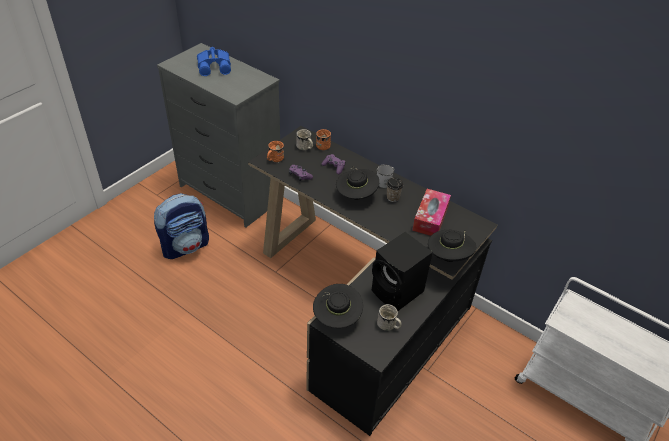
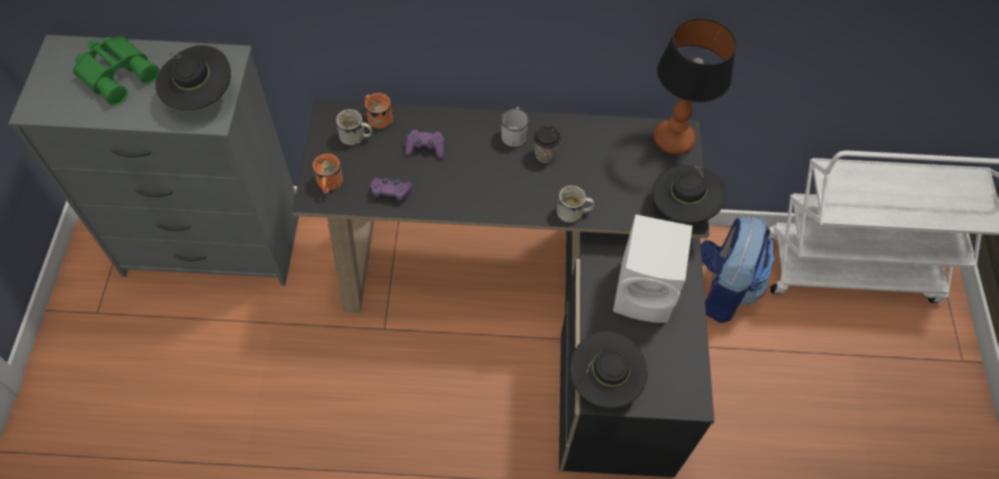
camera: 35 degrees left, 15 degrees up
backpack [154,193,209,259] -> backpack moved to [701,216,774,323]
blue binoculars [197,47,231,76] -> green binoculars [73,36,160,105]
black hat [336,166,379,200] -> black hat moved to [156,45,231,110]
black speaker [372,232,433,311] -> white speaker [613,214,693,323]
white mug [377,304,401,331] -> white mug moved to [557,186,594,223]
tissue box [412,189,451,236] -> none
none -> table lamp [654,18,736,154]

